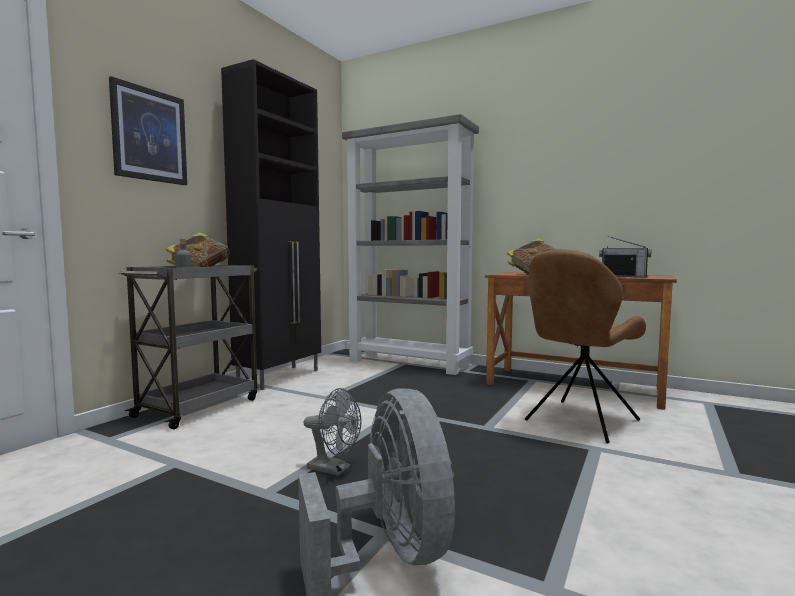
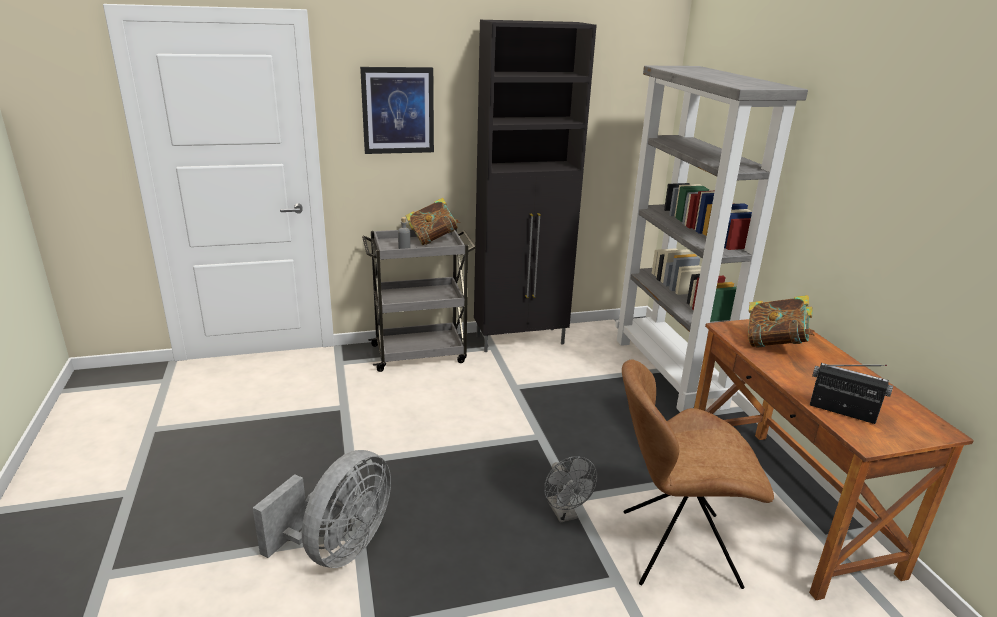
camera: 45 degrees right, 20 degrees up
grey fan [304,388,361,476] -> grey fan moved to [544,456,597,523]
radio [599,236,651,277] -> radio turned 135 degrees clockwise [810,363,893,424]

